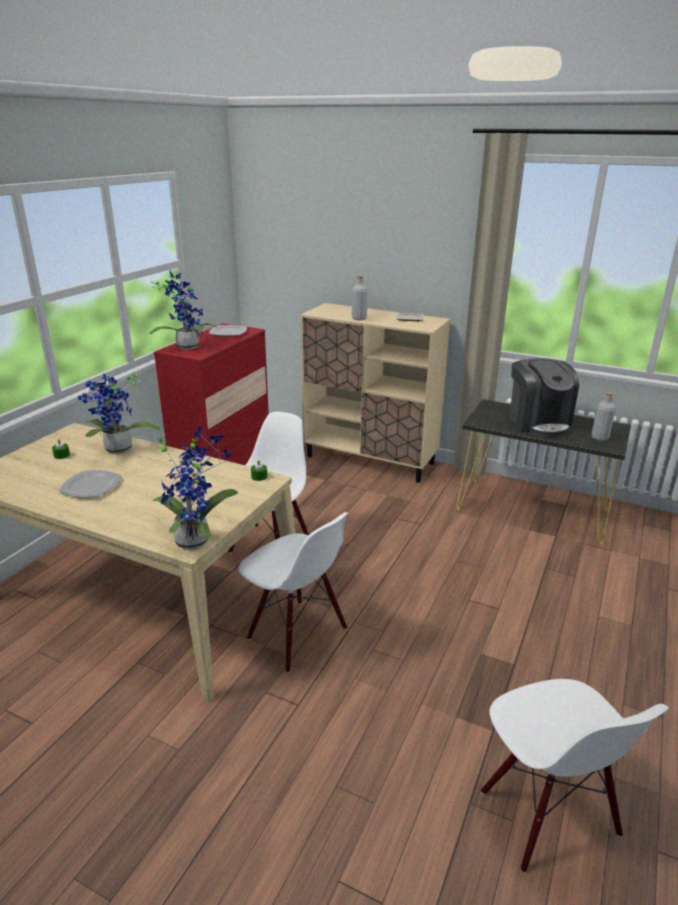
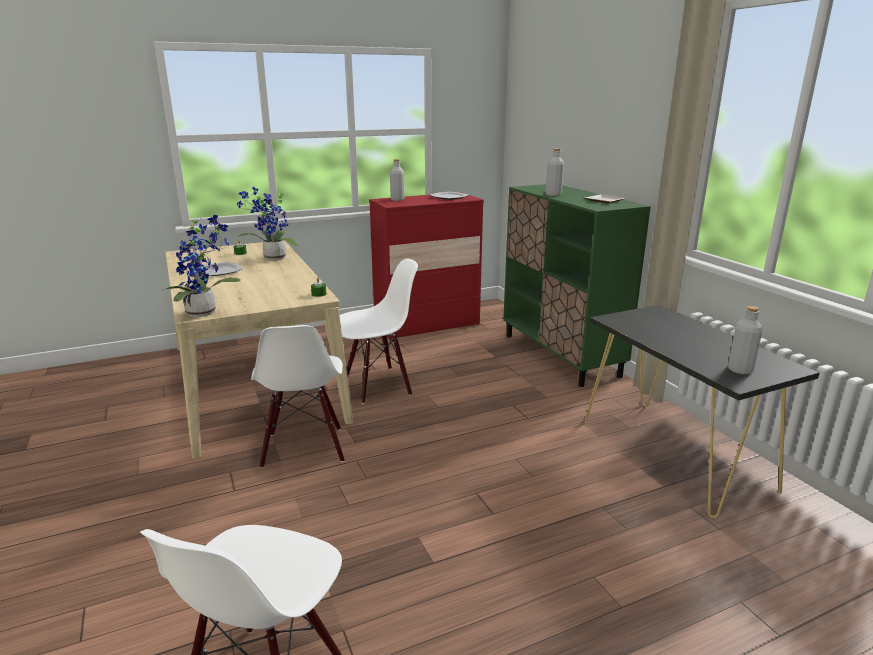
camera: 40 degrees right, 5 degrees down
potted plant [149,270,217,350] -> grey bottle [390,159,405,201]
beige cabinet [300,303,450,483] -> green cabinet [503,184,651,387]
coffee machine [510,358,579,437] -> none

